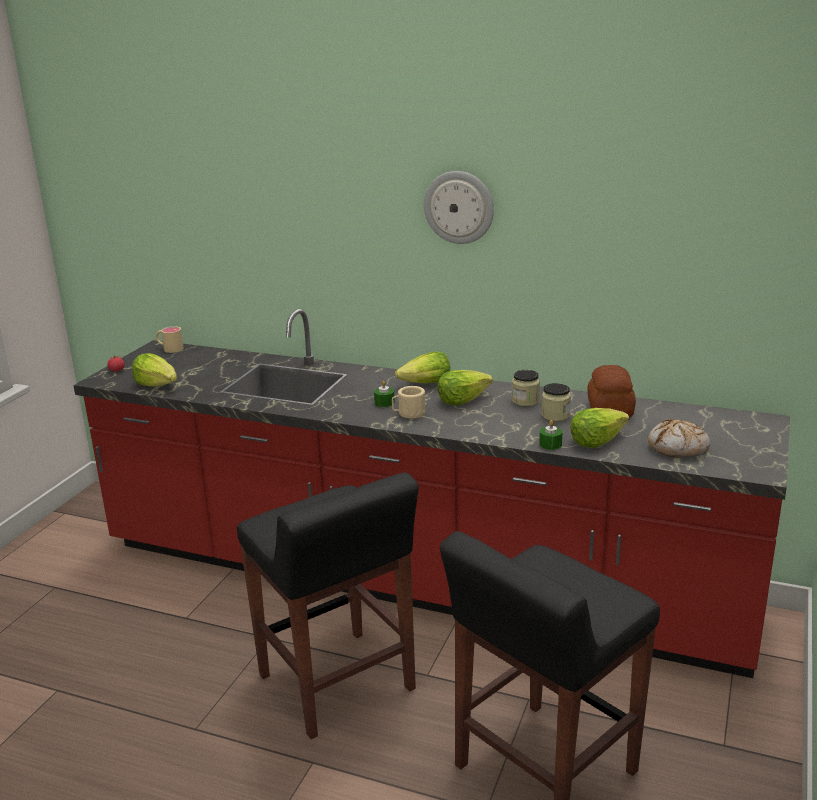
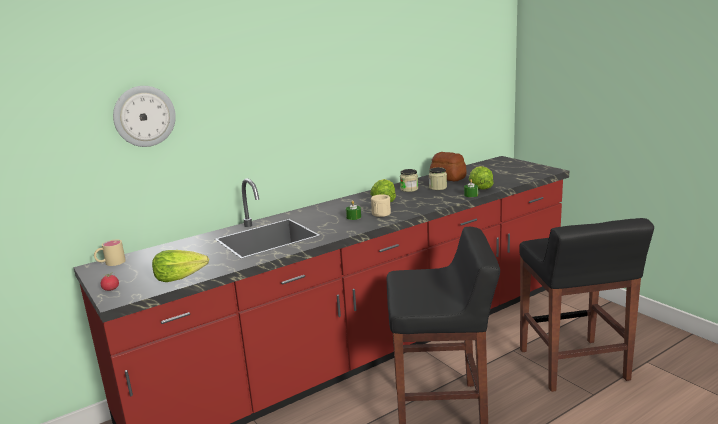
camera: 55 degrees left, 5 degrees down
lettuce [395,351,450,383] -> none
wall clock [424,171,494,244] -> wall clock moved to [113,86,176,147]
bread [648,419,710,458] -> none

